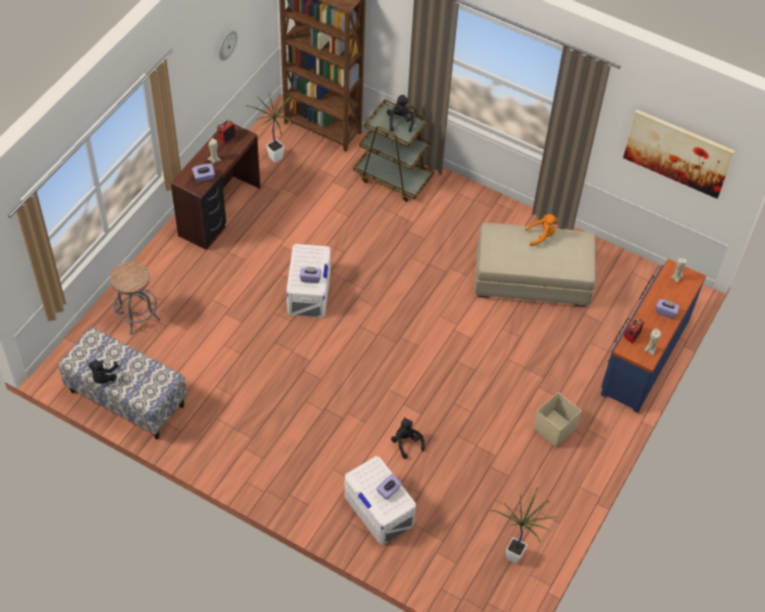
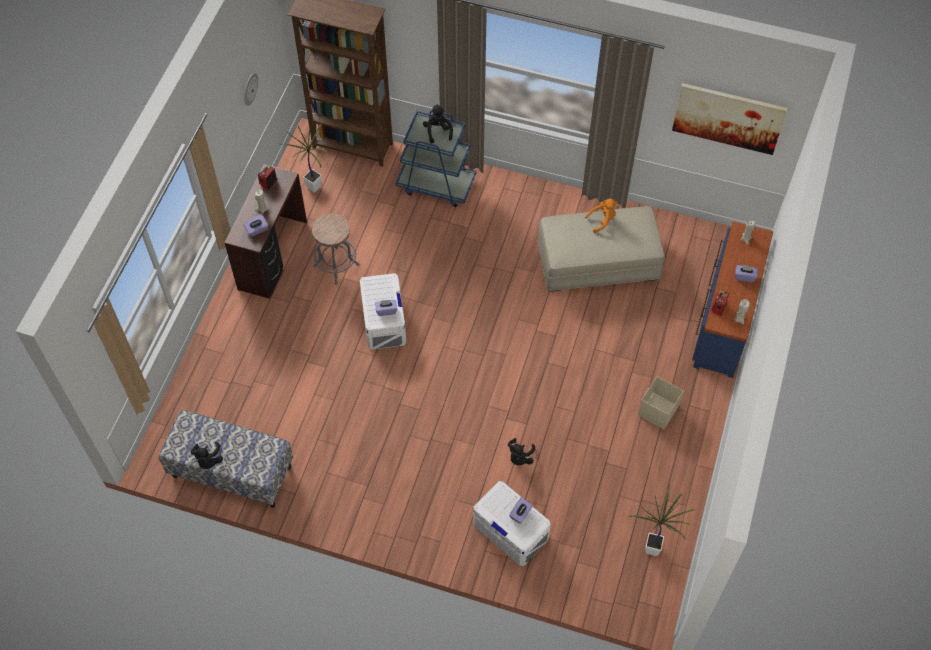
camera: 10 degrees left, 5 degrees up
grey stool [110,261,160,335] -> grey stool moved to [312,213,360,285]
brown cart [353,99,434,202] -> blue cart [396,110,476,207]
black plush toy [391,417,425,459] -> black plush toy turned 120 degrees counterclockwise [508,438,535,465]

